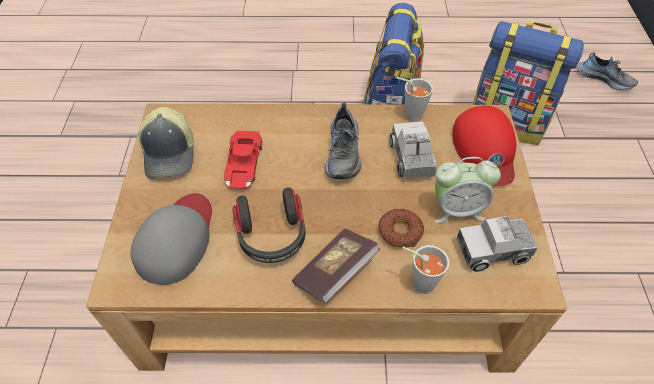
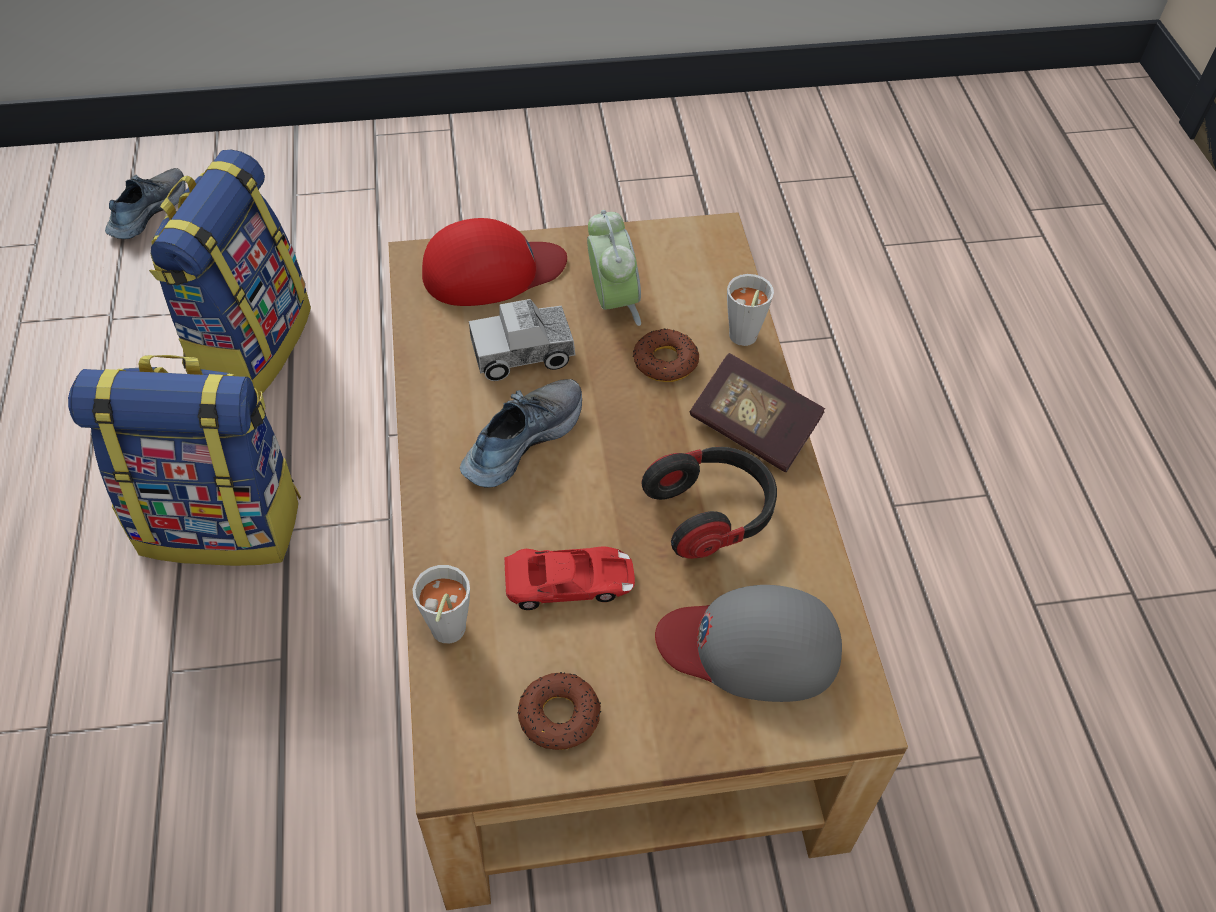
camera: 100 degrees left, 0 degrees up
cap [138,107,194,179] -> donut [518,672,601,750]
shoe [324,103,361,179] -> shoe turned 45 degrees counterclockwise [460,379,582,488]
grey cup [396,77,433,122] -> grey cup moved to [412,565,470,644]
toy truck [457,216,538,272] -> none

